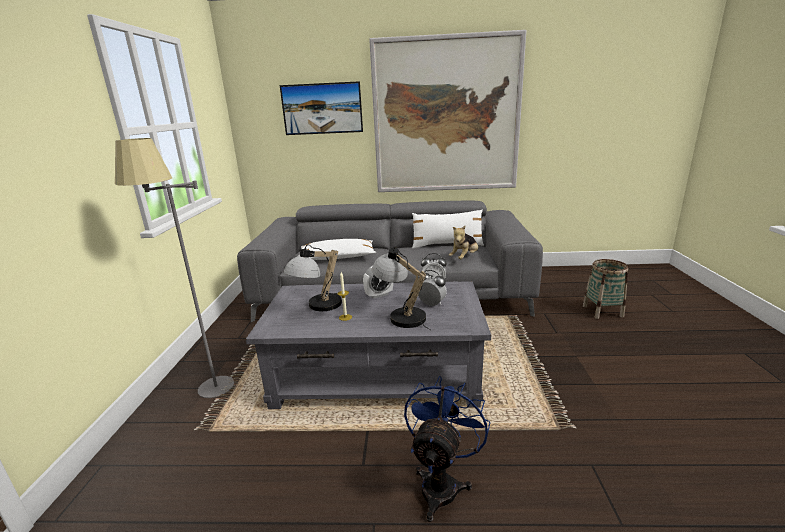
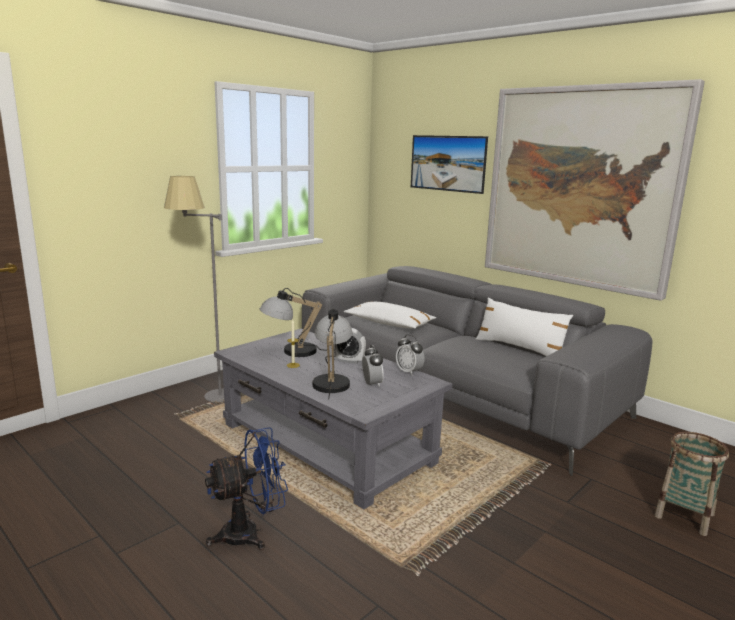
camera: 40 degrees right, 5 degrees down
plush toy [449,226,478,259] -> none

